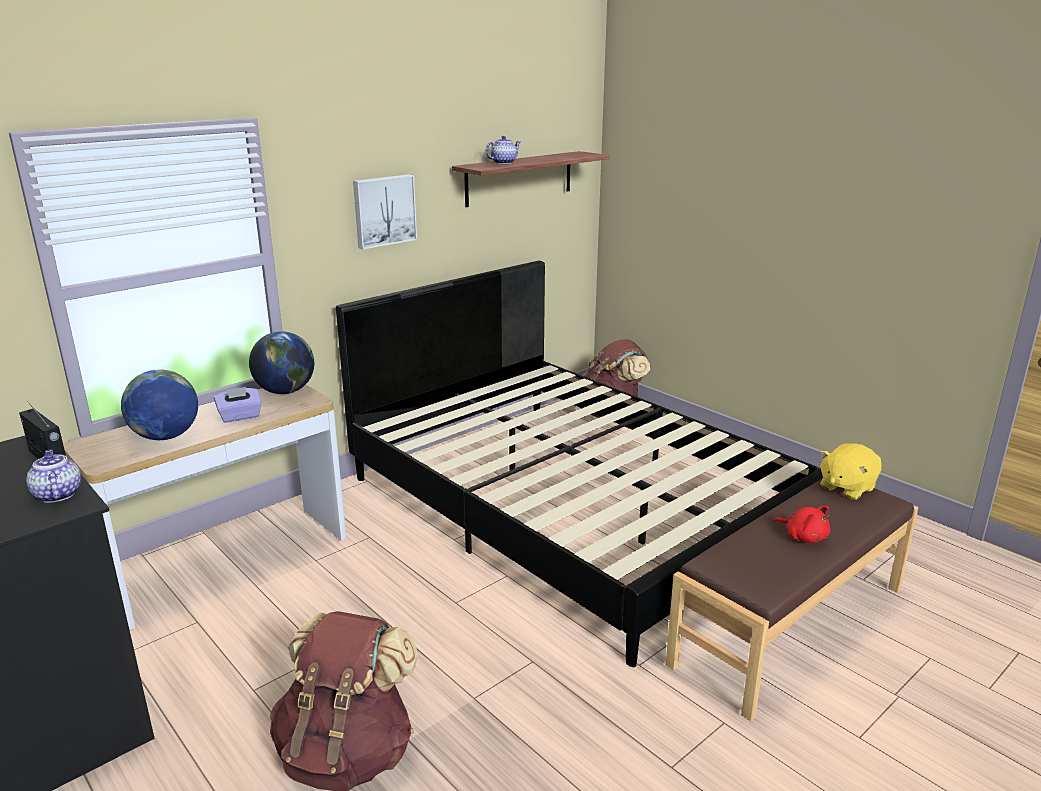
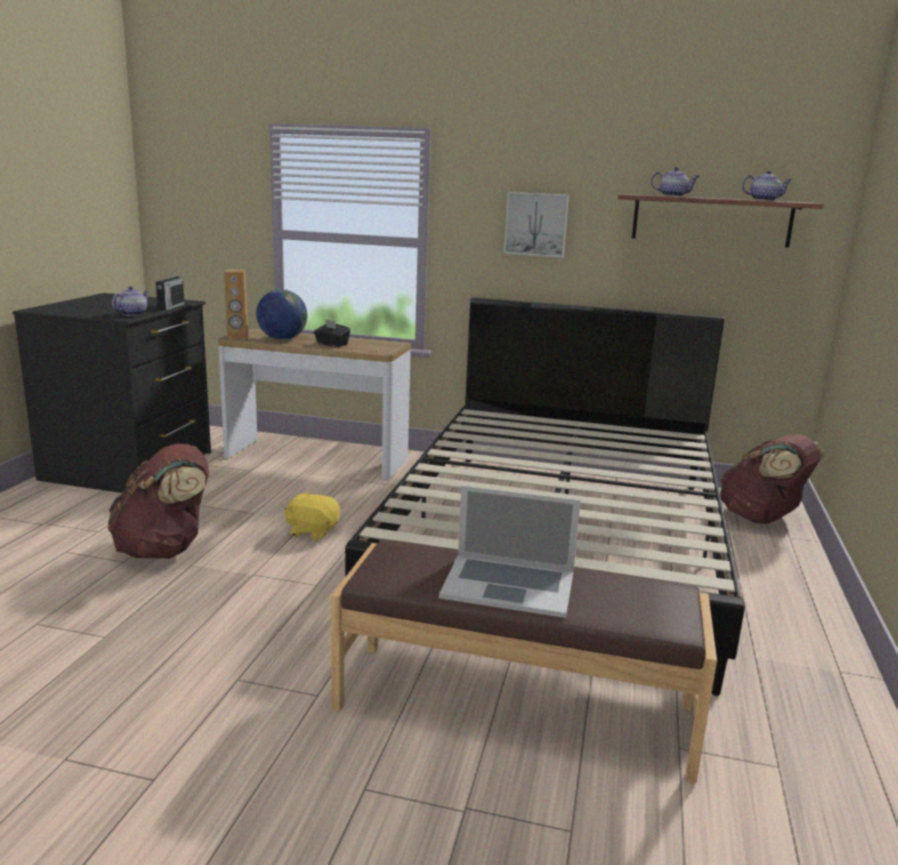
camera: 55 degrees right, 5 degrees down
purple tissue box [214,387,262,423] -> black tissue box [314,319,351,347]
globe [249,331,314,394] -> none
red plush toy [774,506,830,543] -> laptop [439,486,581,618]
yellow plush toy [820,443,882,500] -> yellow plush toy moved to [284,492,340,540]
none -> brown speaker [224,269,249,340]
none -> teapot [742,170,792,201]

